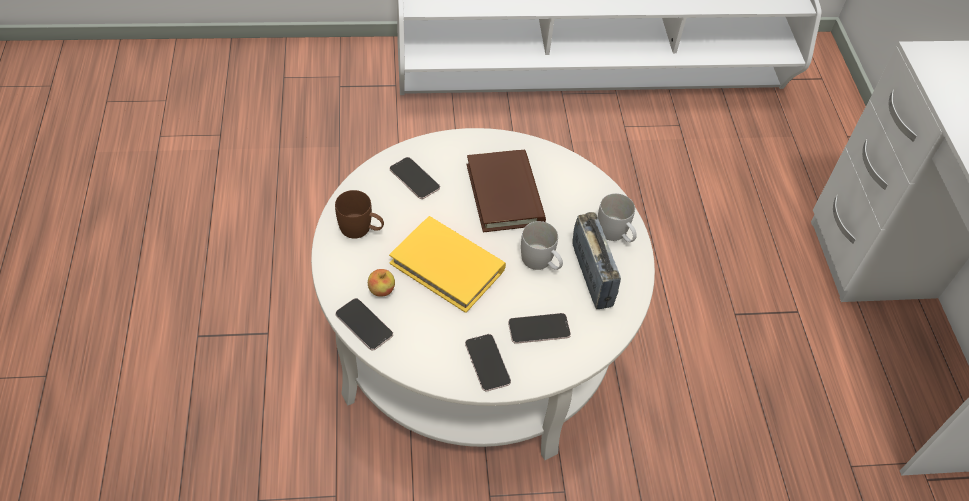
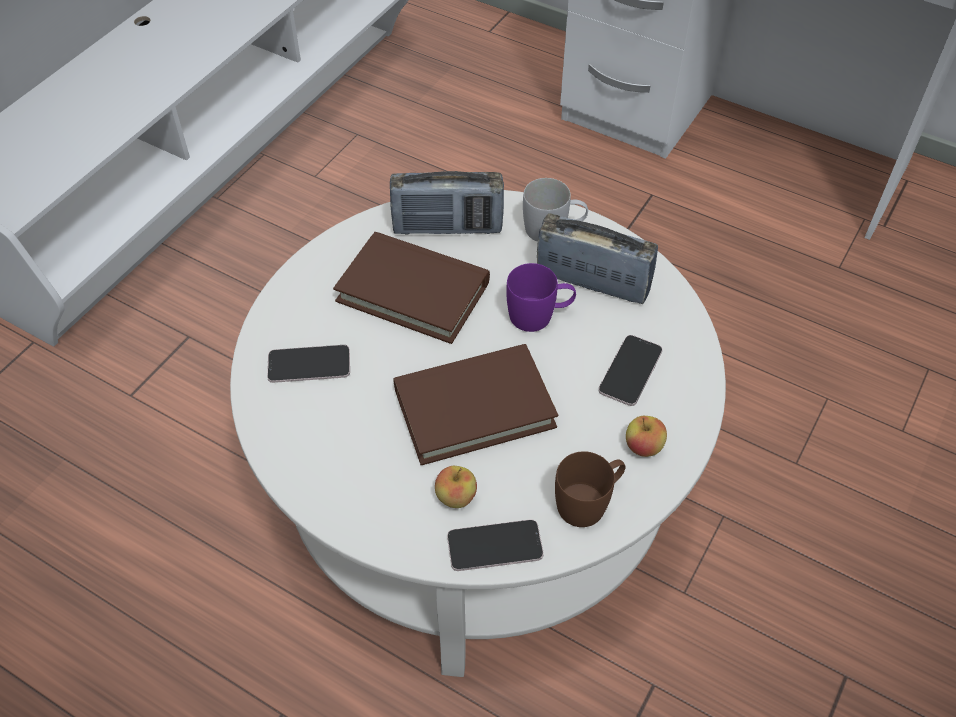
camera: 50 degrees left, 0 degrees up
brown mug [335,190,384,239] -> brown mug moved to [555,451,626,527]
yellow book [389,216,506,313] -> brown book [393,344,558,465]
phone [465,334,511,391] -> apple [626,416,667,457]
white mug [521,221,563,270] -> purple mug [506,263,576,332]
none -> radio [390,171,504,235]

